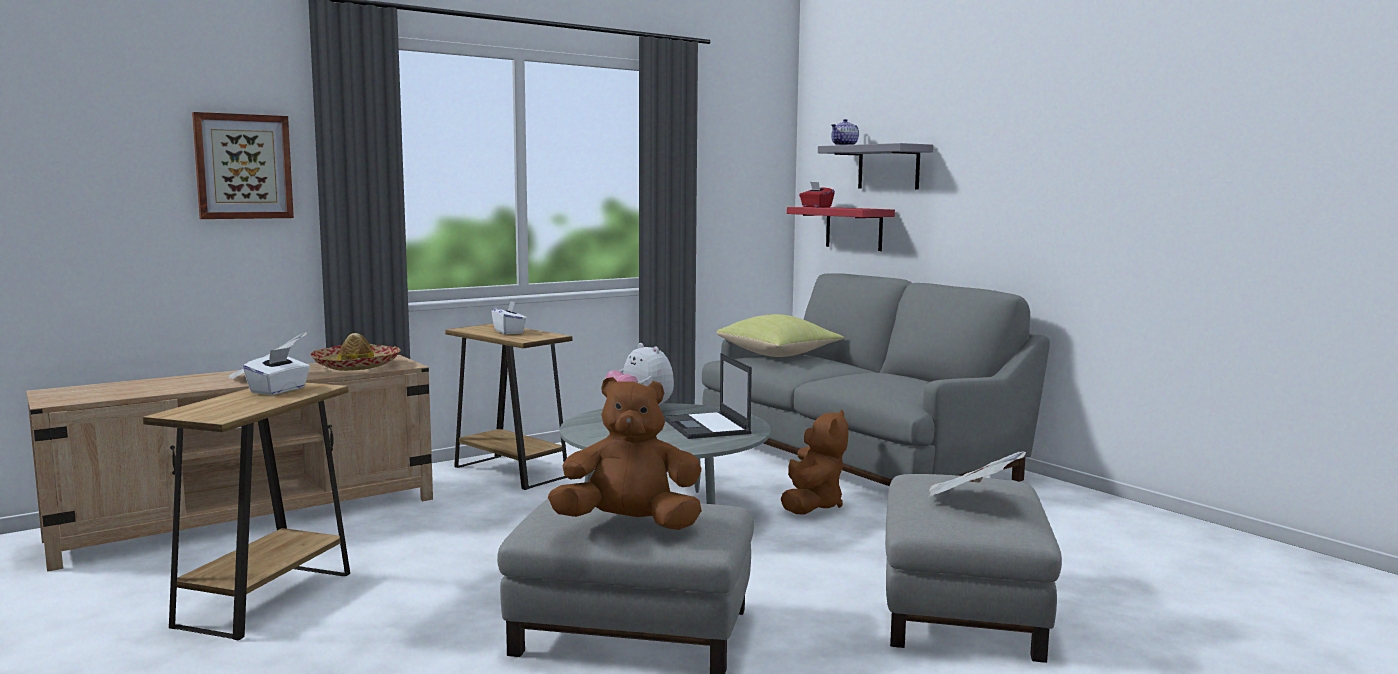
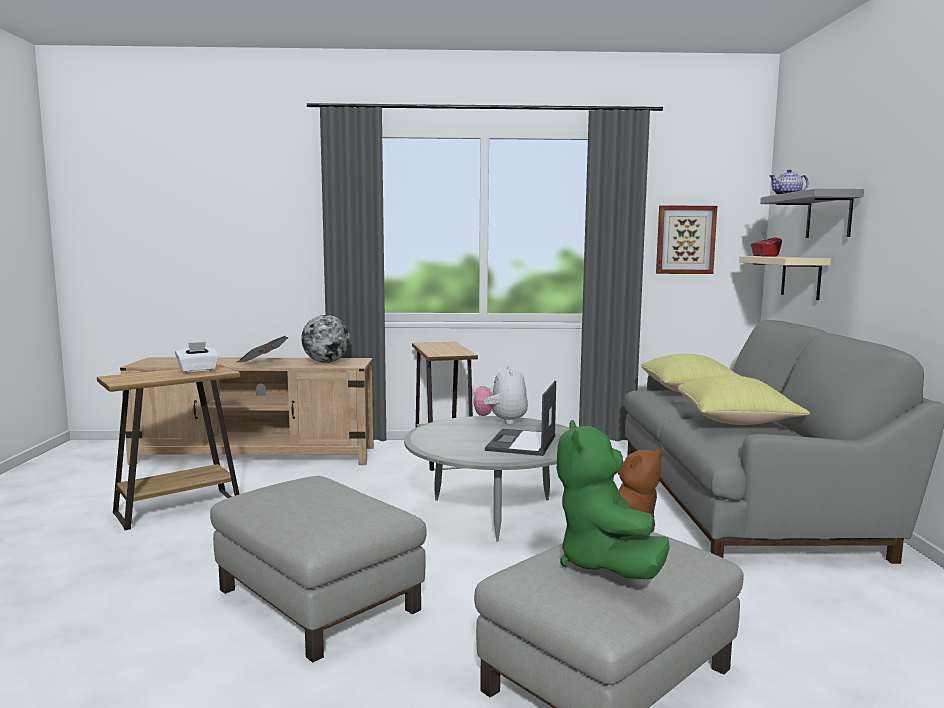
camera: 35 degrees right, 0 degrees up
picture [192,112,294,219] -> picture moved to [656,205,717,274]
hat [310,333,401,371] -> globe [301,315,350,363]
white tissue box [492,301,527,334] -> none
brown plush toy [548,377,702,530] -> none
red shelf [787,207,895,251] -> beige shelf [739,256,831,300]
newspaper [929,452,1026,497] -> green plush toy [557,420,670,579]
none -> yellow pillow [678,375,810,425]

